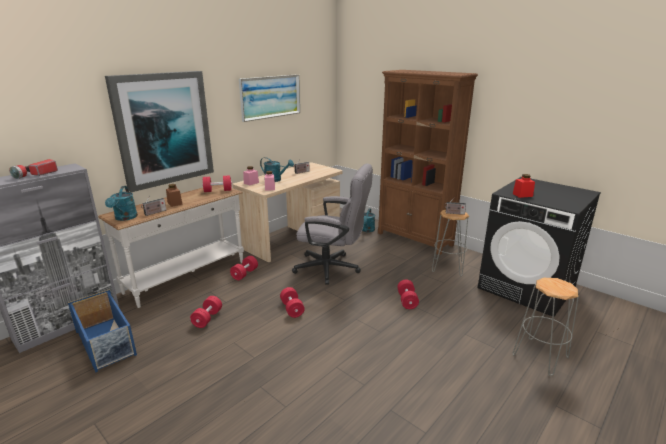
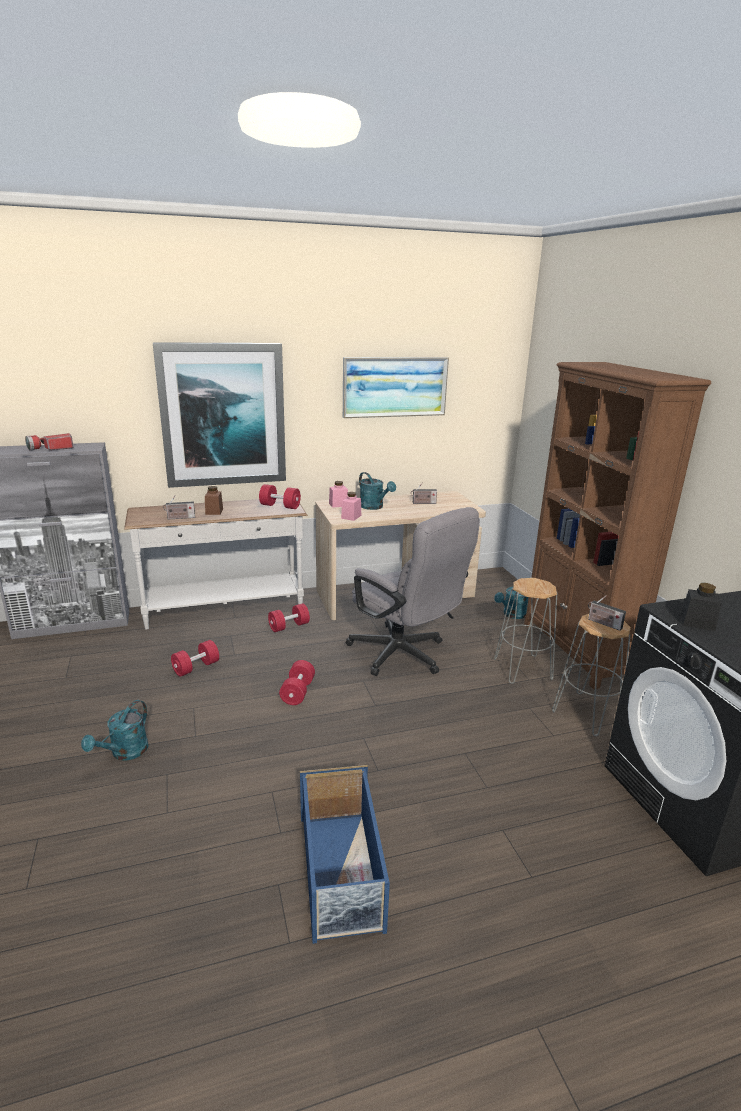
camera: 30 degrees right, 0 degrees up
blue storage box [68,289,137,372] -> blue storage box moved to [300,765,390,944]
turquoise watering can [105,186,138,221] -> turquoise watering can moved to [81,700,148,761]
red dumbbell [397,280,419,309] -> none
red jar [513,174,535,198] -> black jar [681,583,722,631]
grey stool [513,278,579,376] -> grey stool moved to [494,578,557,684]

